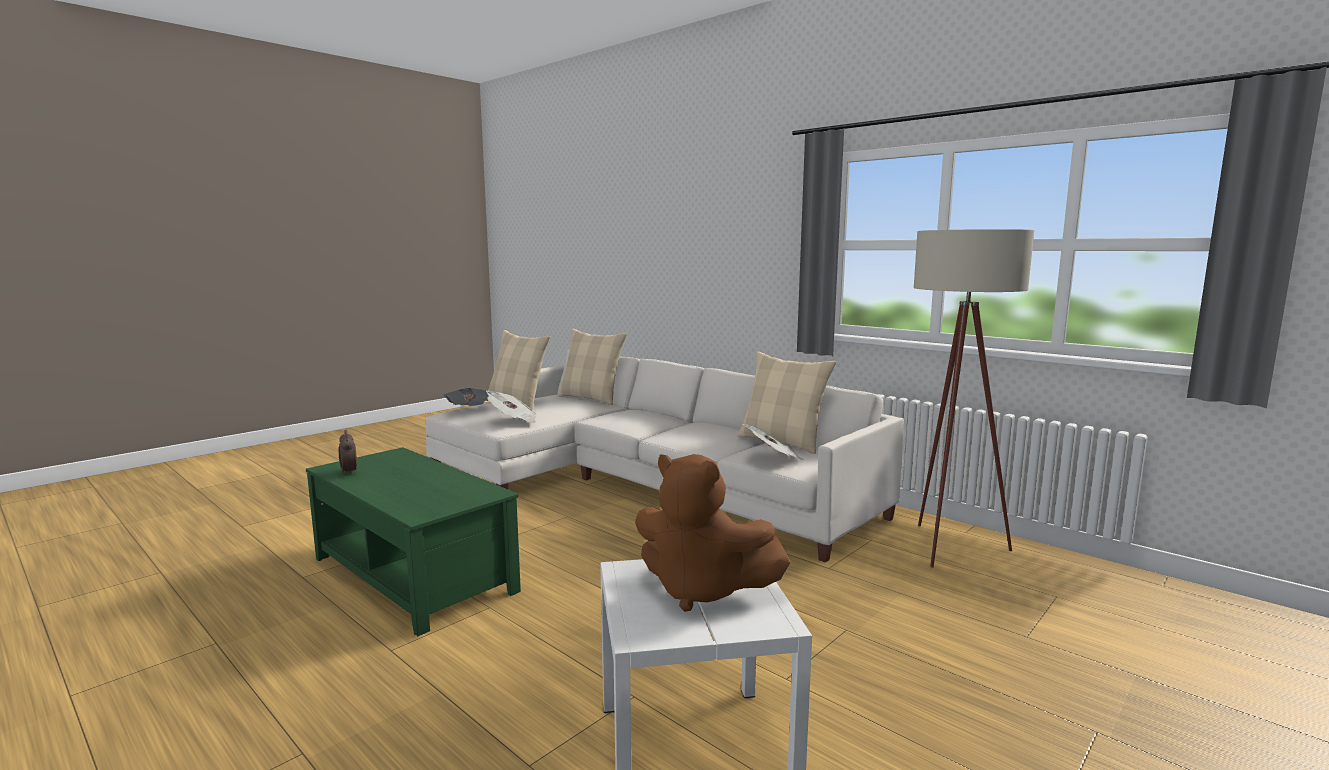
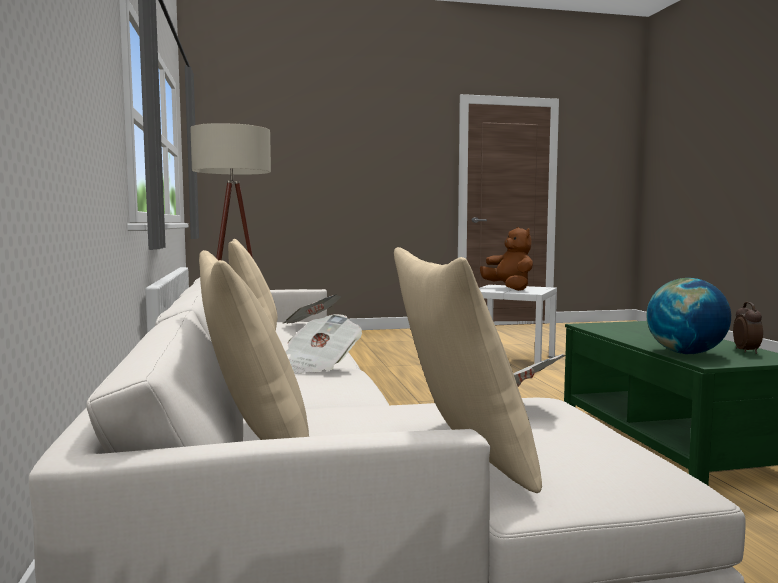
camera: 145 degrees left, 5 degrees down
newspaper [443,388,488,405] -> newspaper moved to [285,314,362,374]
none -> globe [646,278,731,354]

